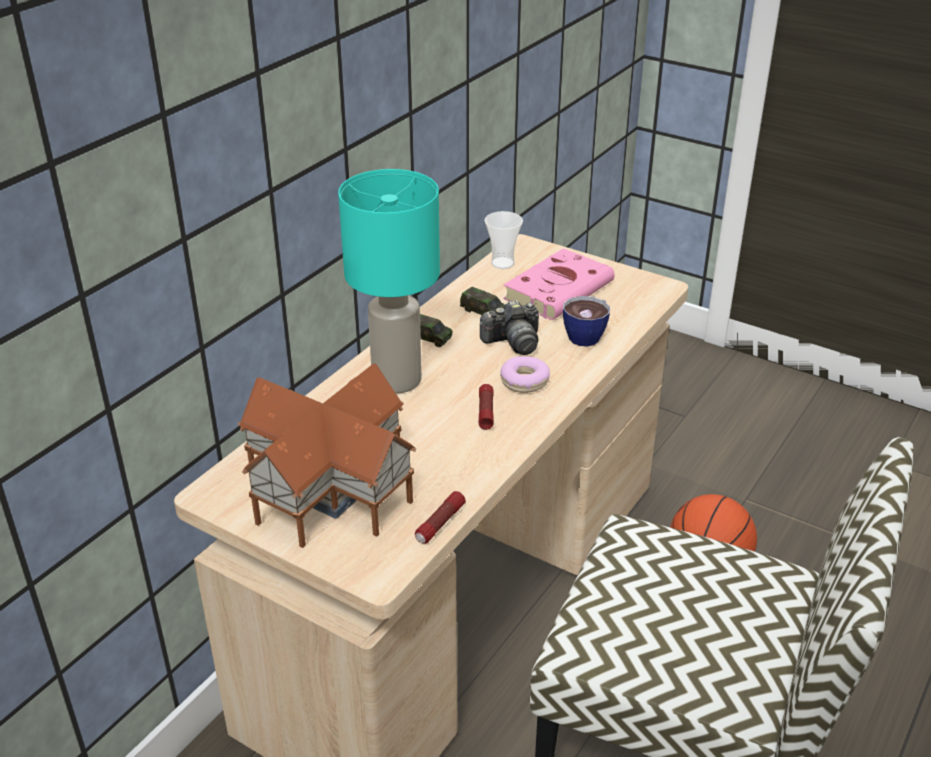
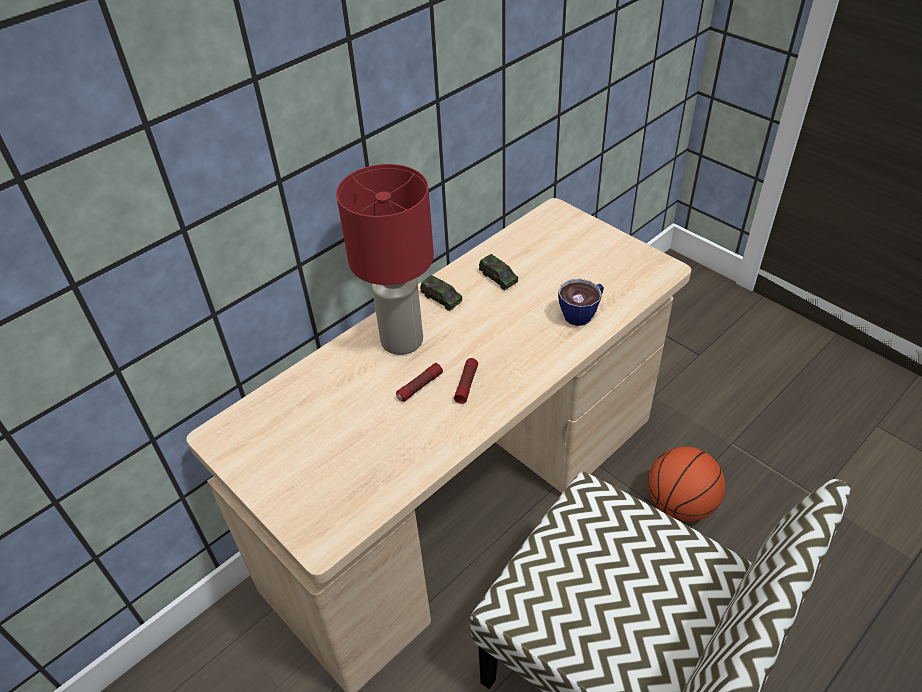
camera: 15 degrees right, 10 degrees up
toy house [237,363,416,548] -> none
turquoise table lamp [338,169,440,393] -> red table lamp [336,164,434,355]
flashlight [415,491,466,544] -> flashlight moved to [396,363,443,402]
camera [480,300,539,355] -> none
cup [484,211,523,269] -> none
donut [500,356,550,393] -> none
pink book [503,248,615,320] -> none

